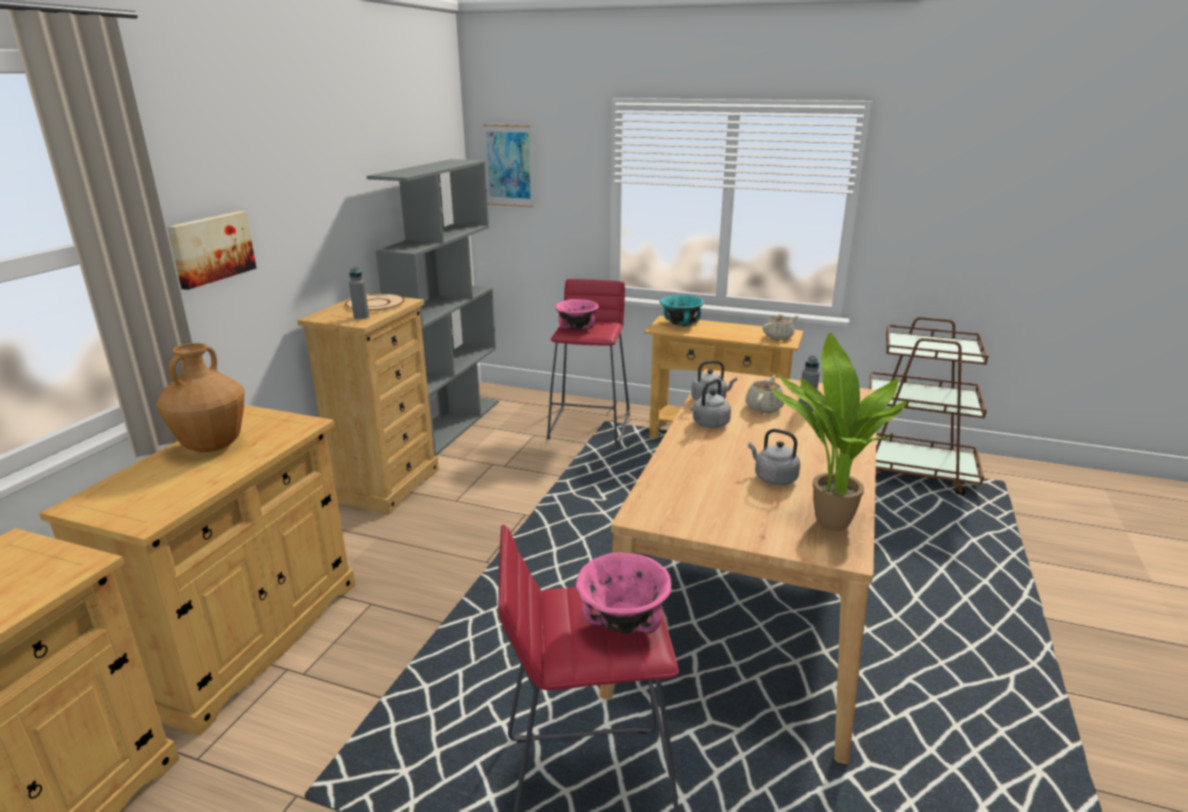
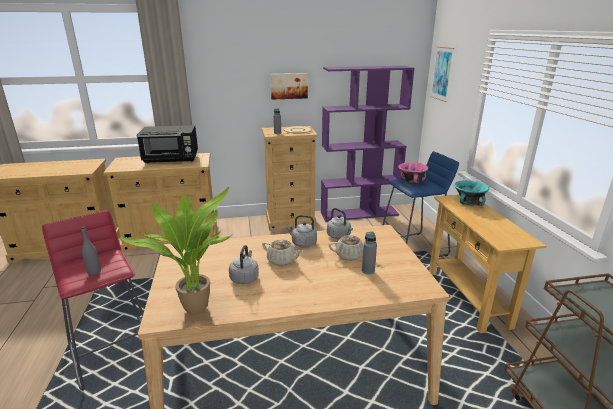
camera: 60 degrees right, 0 degrees up
brown vase [156,343,245,452] -> black microwave [137,125,198,163]
picture [167,211,257,290] -> picture moved to [270,73,308,100]
grey bookcase [367,159,499,456] -> purple bookcase [321,66,415,222]
red stool [547,279,630,444] -> blue stool [383,151,459,261]
pink bowl [576,552,671,634] -> grey bottle [81,227,101,275]
beige teapot [763,314,799,340] -> beige teapot moved to [262,239,303,266]

